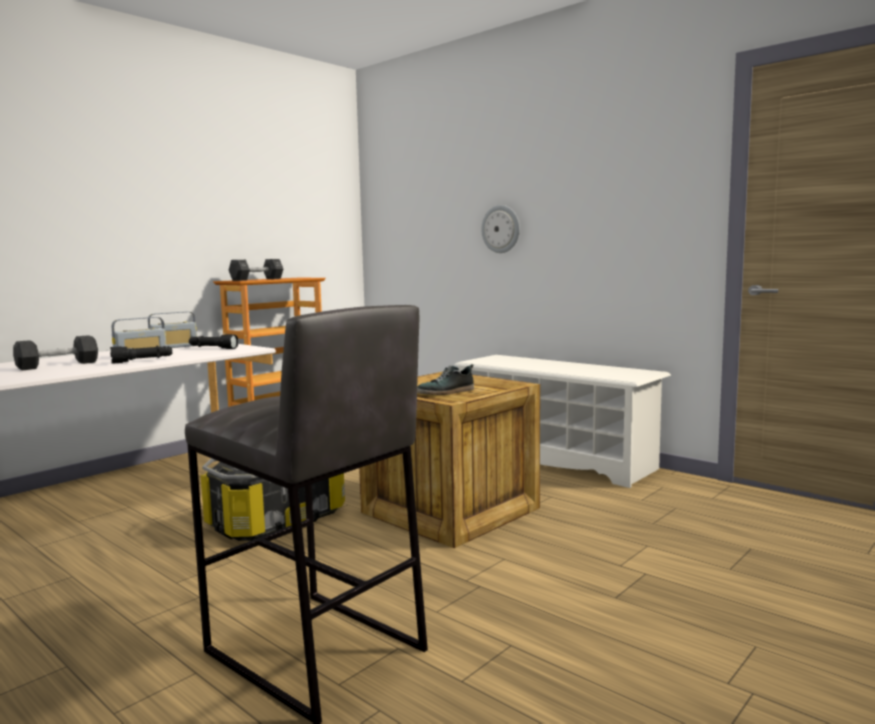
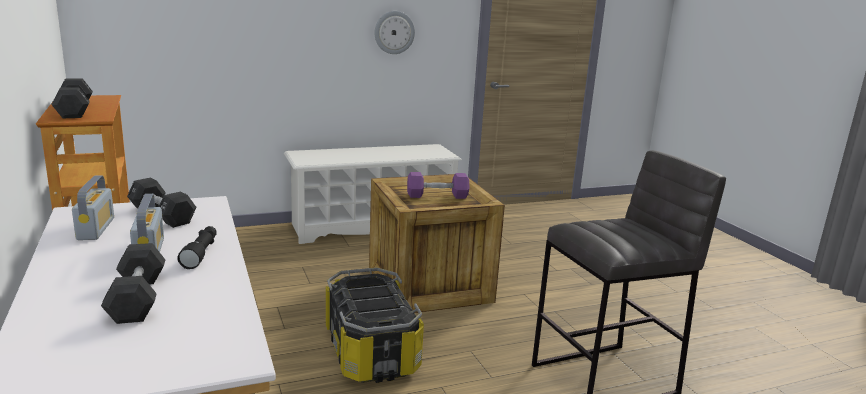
camera: 65 degrees left, 10 degrees up
black flashlight [189,334,238,349] -> black dumbbell [127,178,196,228]
shoe [417,364,474,395] -> purple dumbbell [407,172,469,199]
wall clock [481,205,520,253] -> wall clock moved to [374,11,415,54]

